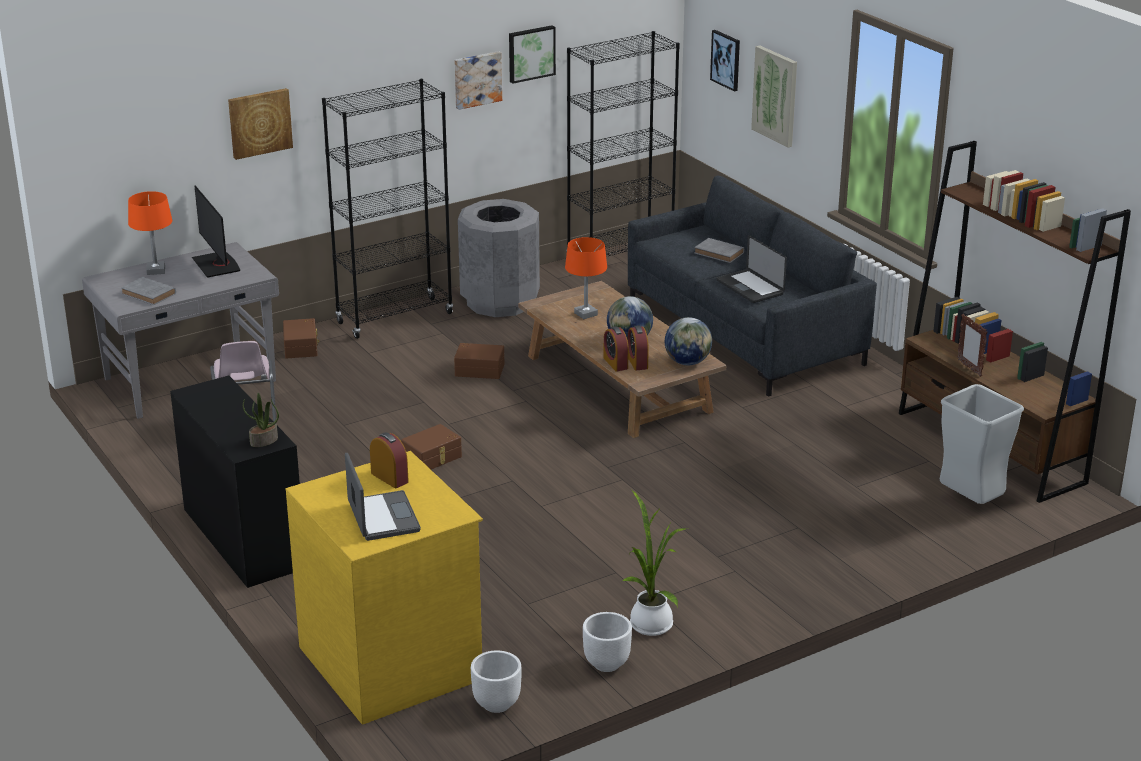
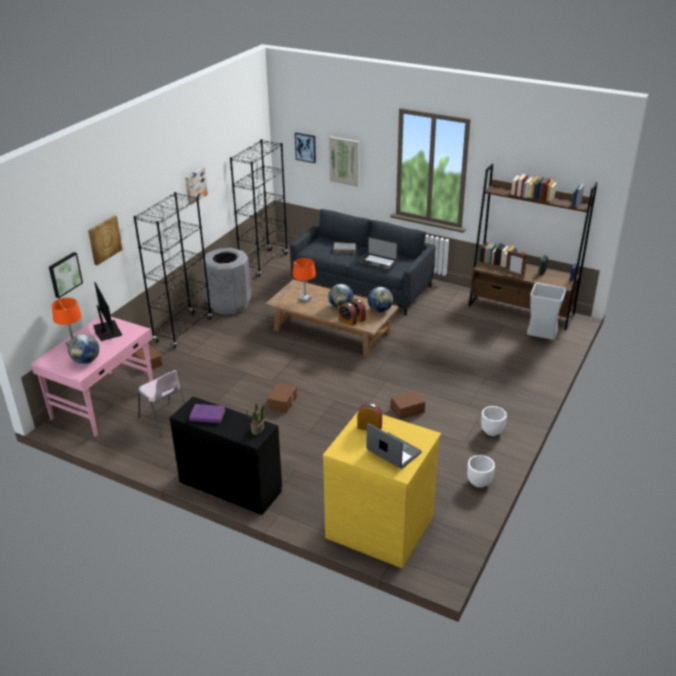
camera: 30 degrees left, 5 degrees up
grey desk [82,242,279,419] -> pink desk [31,314,153,437]
grey book [121,277,176,305] -> globe [68,334,99,364]
monitor [192,186,240,278] -> monitor turned 150 degrees counterclockwise [93,282,122,341]
brown storage box [454,343,504,379] -> brown storage box moved to [391,391,425,419]
white planter [471,650,522,713] -> white planter moved to [481,406,507,436]
picture [509,25,556,84] -> picture moved to [49,252,83,298]
potted plant [623,489,688,636] -> none
none -> purple book [189,404,225,423]

